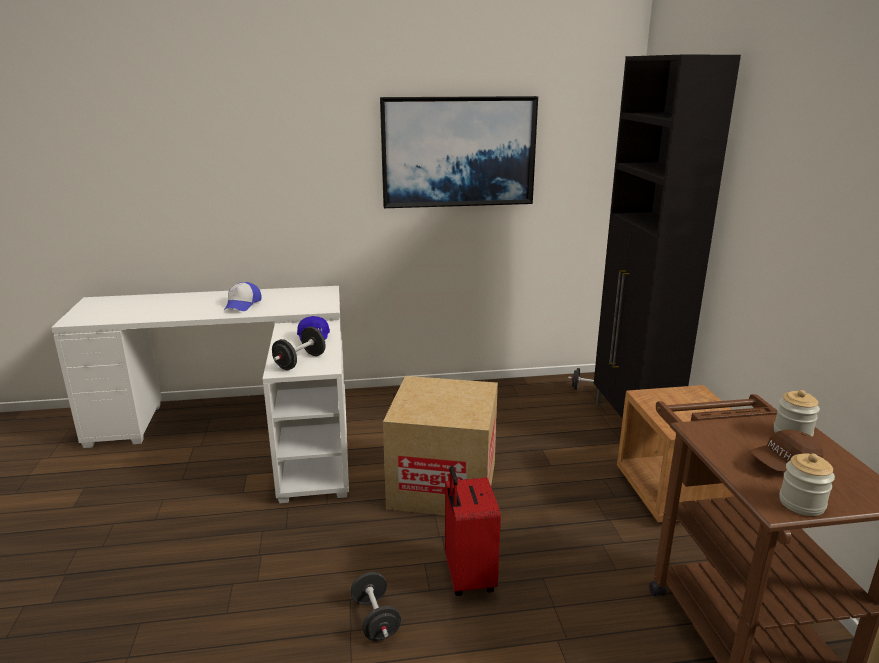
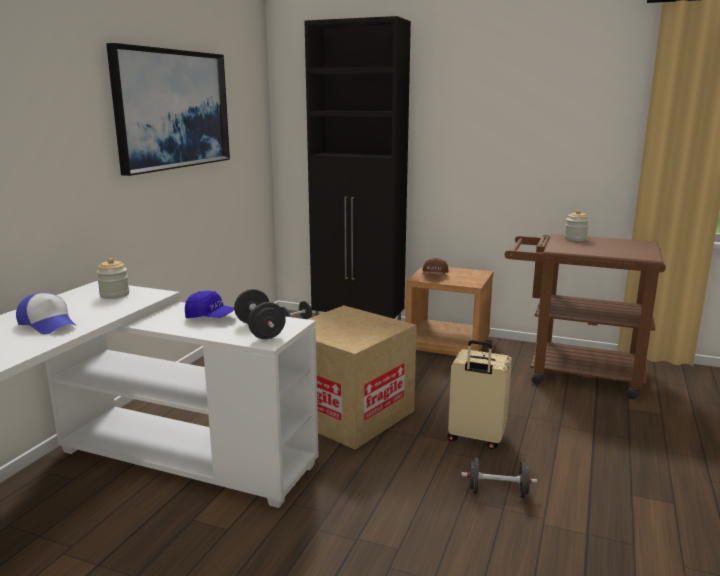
camera: 60 degrees left, 5 degrees down
red suitcase [445,466,501,596] -> beige suitcase [447,340,512,449]
brown cap [750,429,823,471] -> brown cap moved to [422,258,449,276]
jar [779,453,835,516] -> jar moved to [96,258,129,299]

